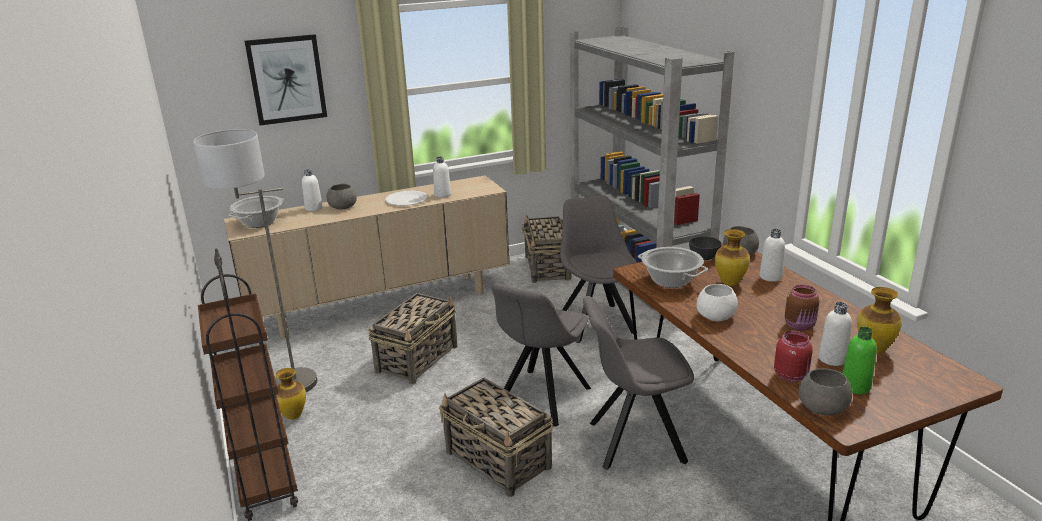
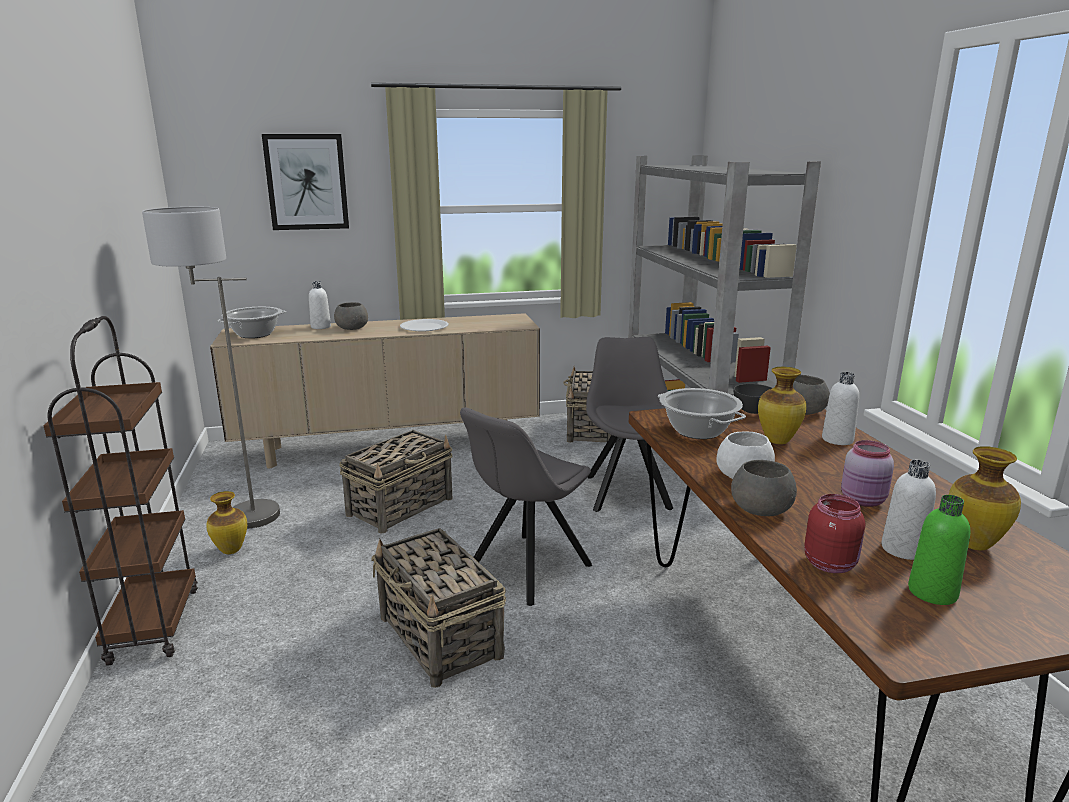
camera: 10 degrees right, 5 degrees down
white bottle [433,156,451,198] -> none
grey chair [583,296,694,470] -> none
brown jar [785,285,819,330] -> pink jar [841,440,894,507]
grey bowl [798,368,852,415] -> grey bowl moved to [731,460,797,516]

